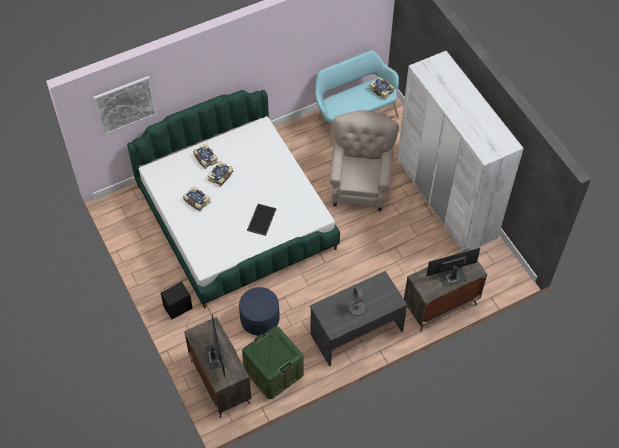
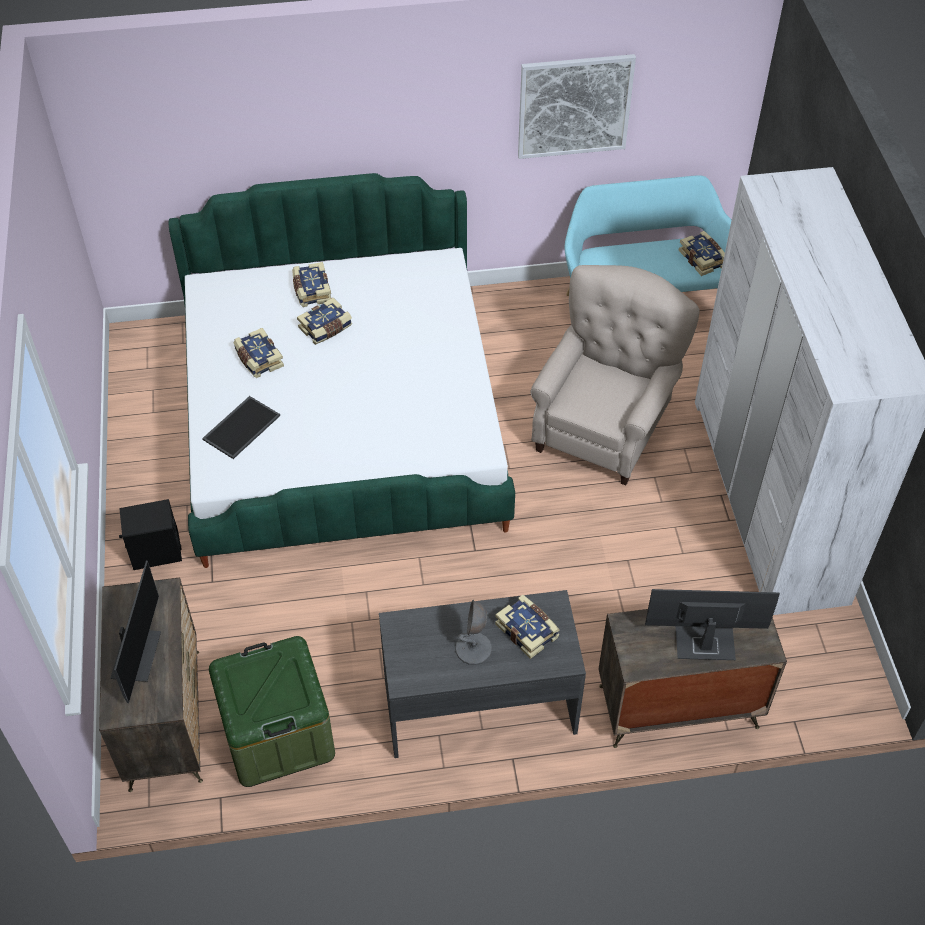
camera: 20 degrees right, 5 degrees down
picture [94,76,156,135] -> picture moved to [518,54,636,159]
blue ottoman [239,287,280,336] -> none
tray [247,204,277,236] -> tray moved to [202,396,280,459]
none -> book [495,595,560,659]

